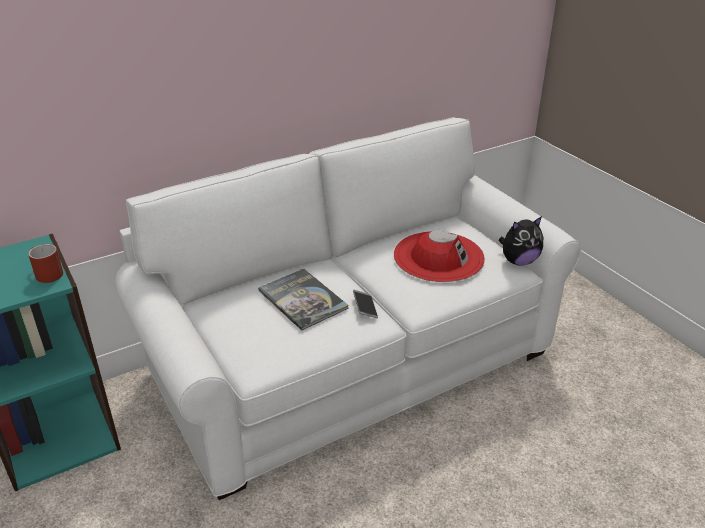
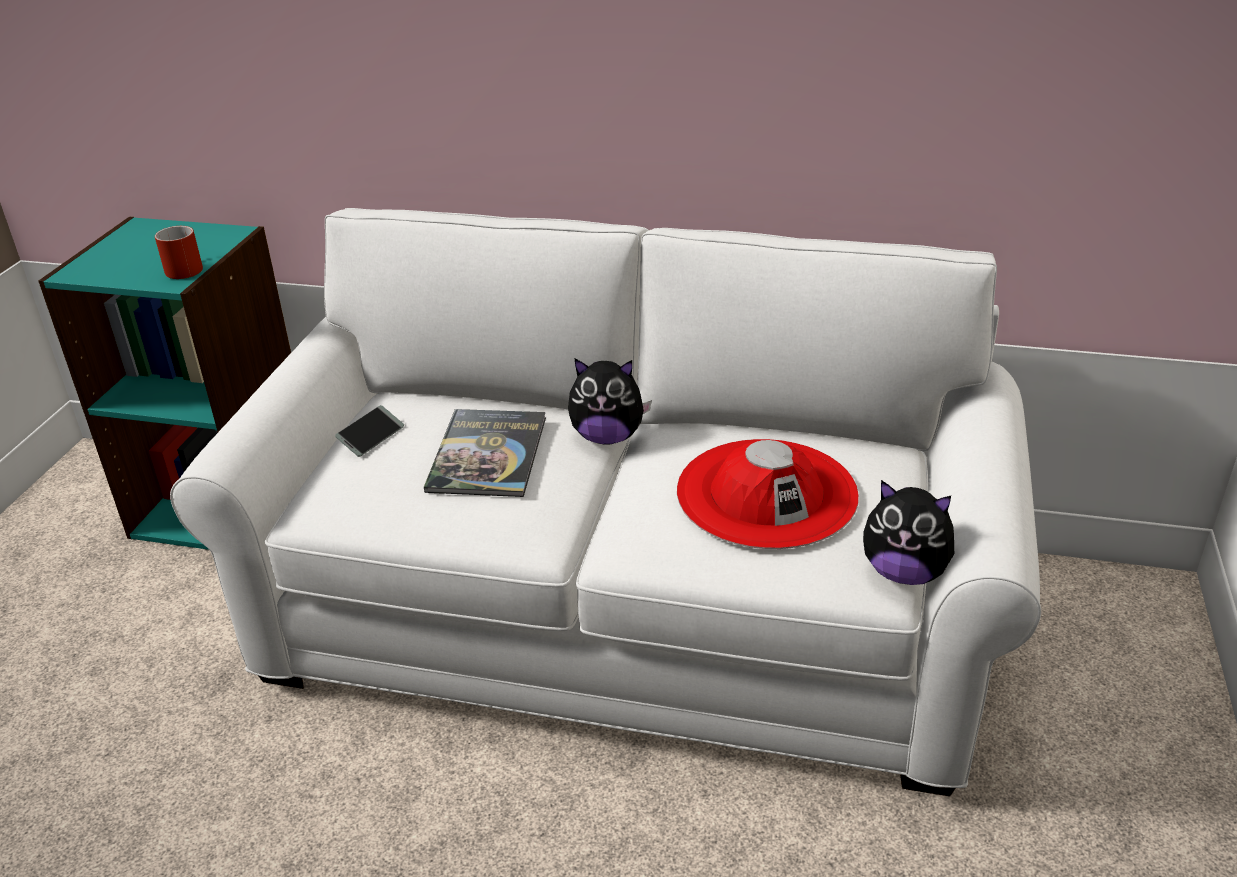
camera: 45 degrees right, 0 degrees up
phone [353,290,378,318] -> phone moved to [335,405,404,457]
none -> plush toy [568,359,652,445]

